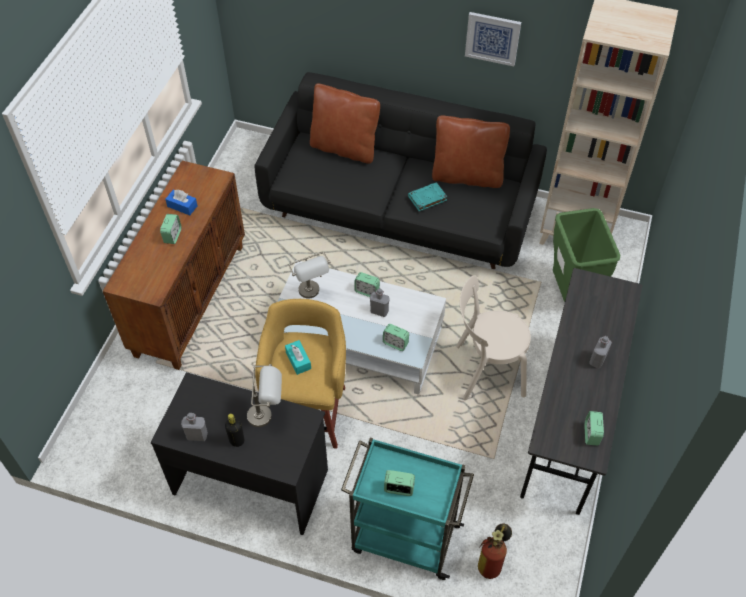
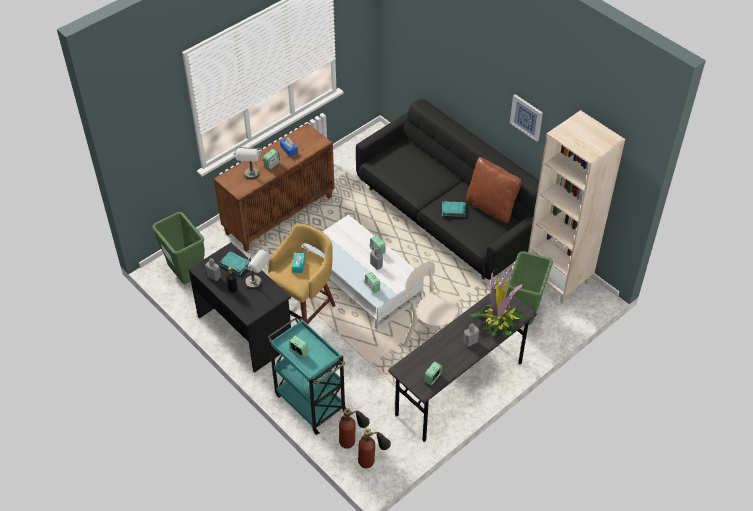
camera: 30 degrees right, 5 degrees down
grey table lamp [288,252,330,298] -> grey table lamp moved to [234,147,262,179]
brown pillow [310,83,380,164] -> none
none -> green trash can [153,212,205,284]
none -> turquoise book [220,251,250,275]
none -> fire extinguisher [358,428,391,468]
none -> potted plant [470,269,525,337]

